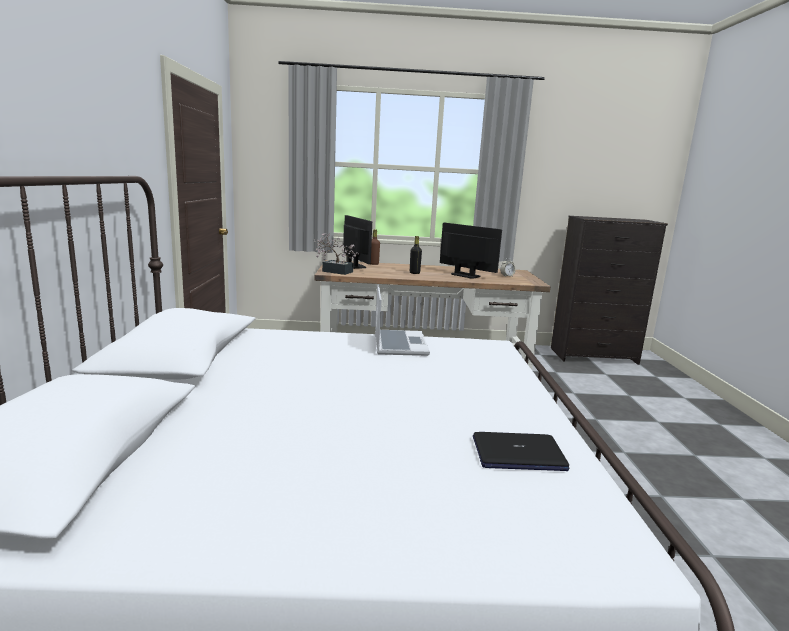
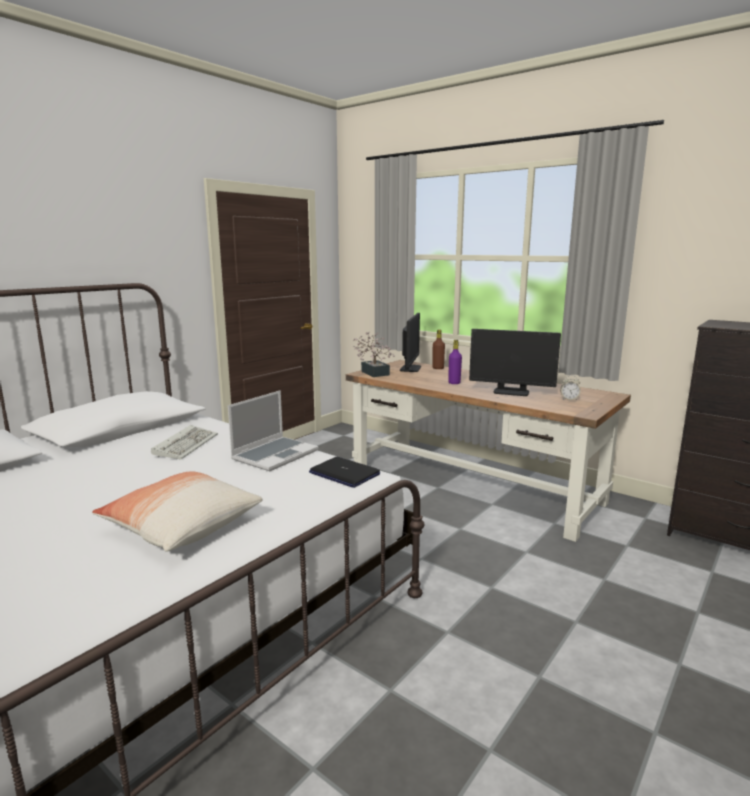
camera: 40 degrees right, 0 degrees up
black bottle [410,236,422,274] -> purple bottle [448,340,462,384]
monitor [440,223,502,279] -> monitor turned 120 degrees clockwise [469,329,561,396]
laptop [473,432,569,471] -> laptop moved to [309,457,380,488]
none -> pillow [92,471,263,552]
none -> keyboard [151,425,218,459]

